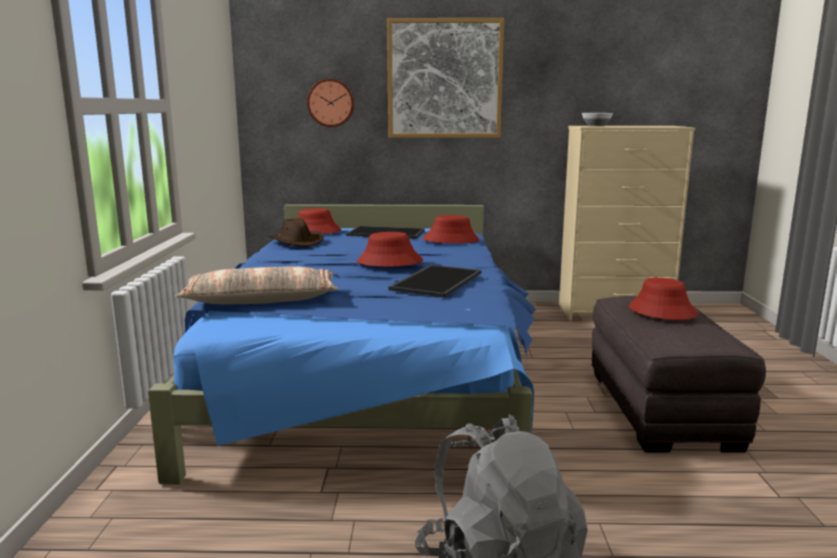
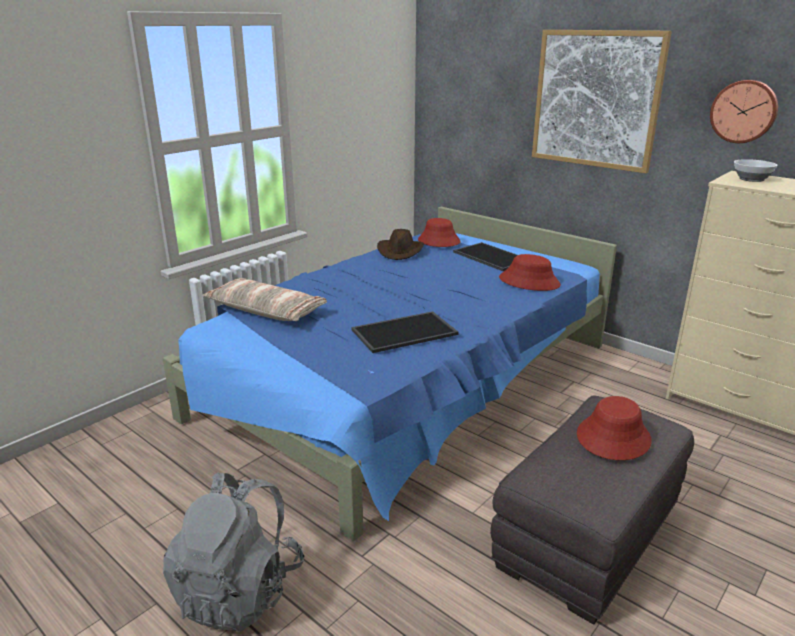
camera: 40 degrees right, 10 degrees up
wall clock [307,79,354,127] -> wall clock moved to [710,80,778,143]
red hat [357,232,423,267] -> none

